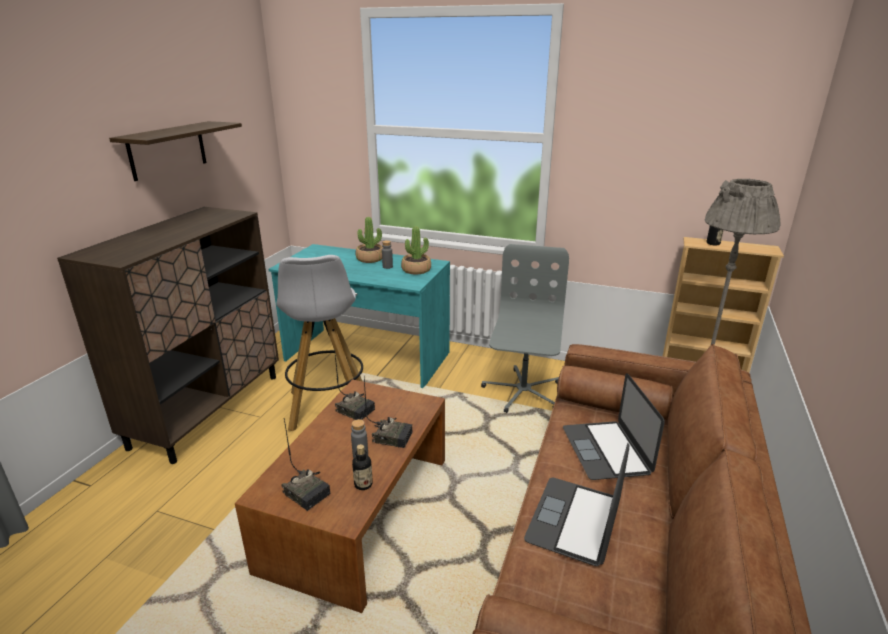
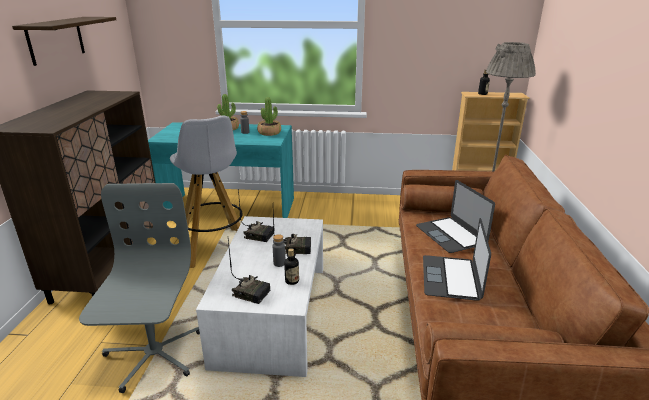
camera: 15 degrees left, 0 degrees up
brown coffee table [235,379,445,613] -> white coffee table [196,216,323,377]
grey office chair [481,244,569,413] -> grey office chair moved to [79,183,200,393]

